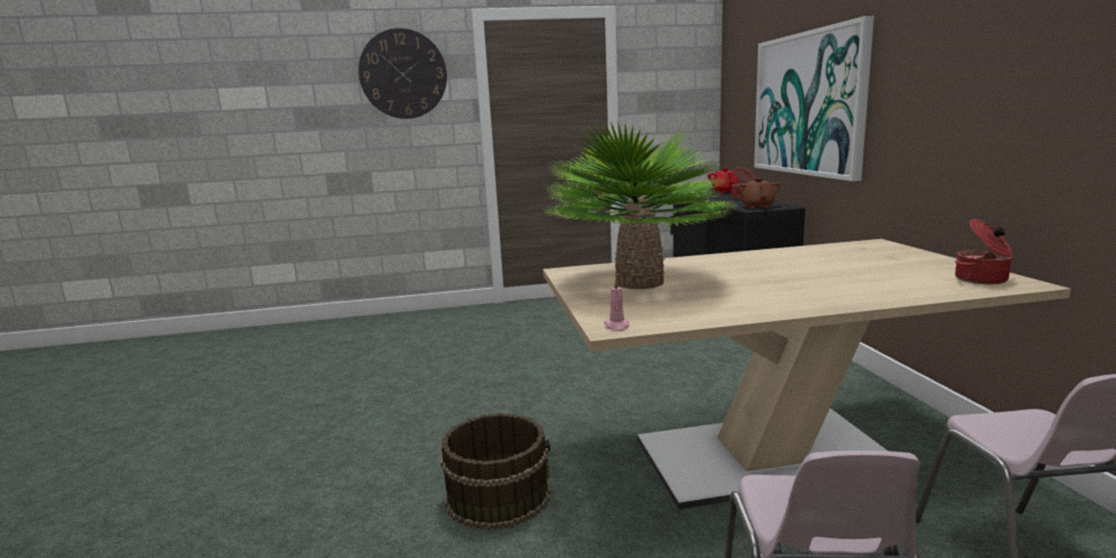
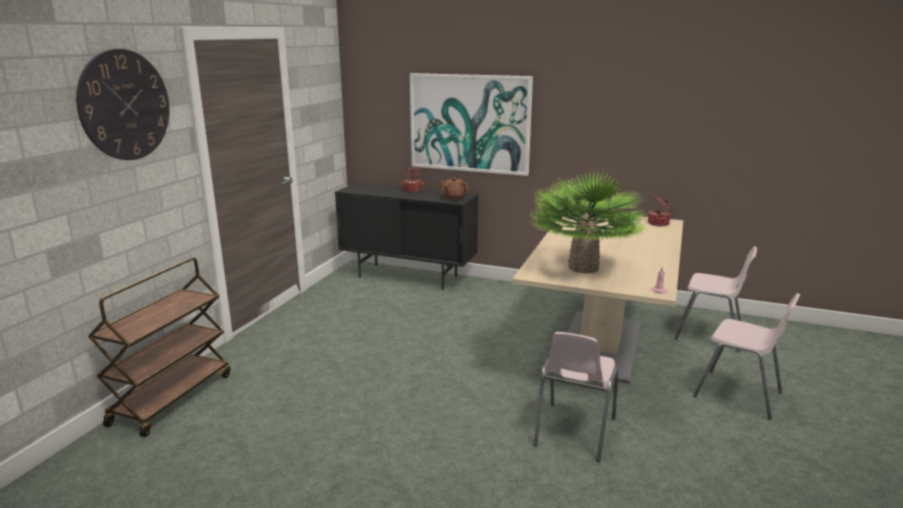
camera: 60 degrees left, 5 degrees up
brown bucket [440,413,551,530] -> pink chair [534,332,619,462]
red teapot [708,168,740,194] -> none
none -> brown cart [88,258,231,437]

